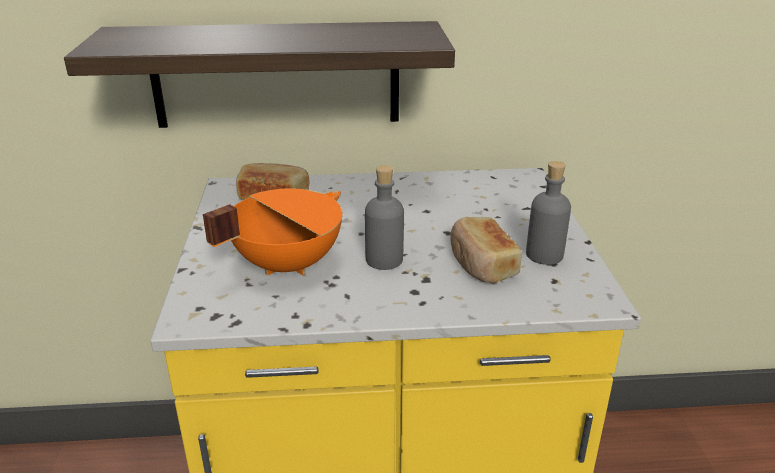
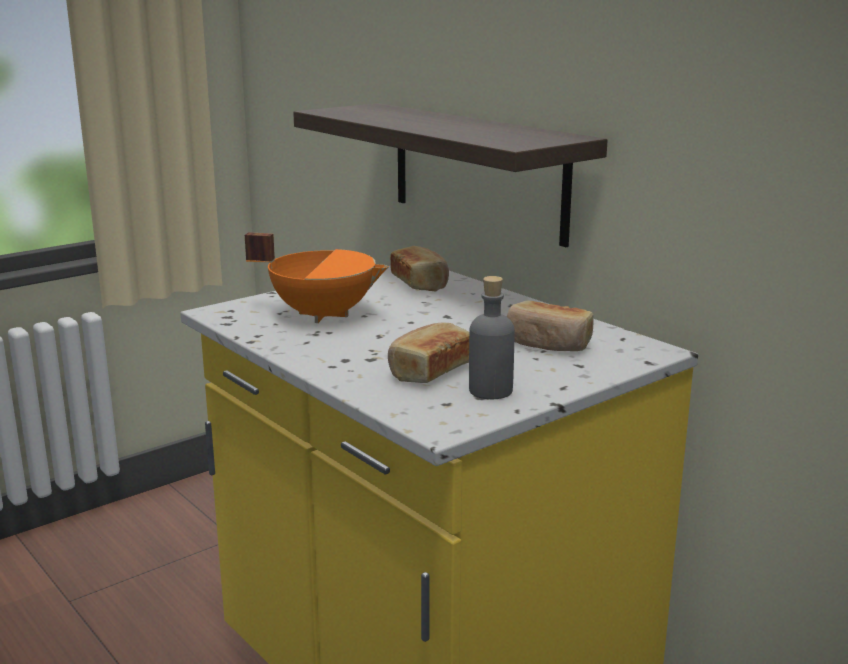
camera: 55 degrees right, 10 degrees down
grey bottle [365,165,404,270] -> none
none -> bread [507,301,594,351]

